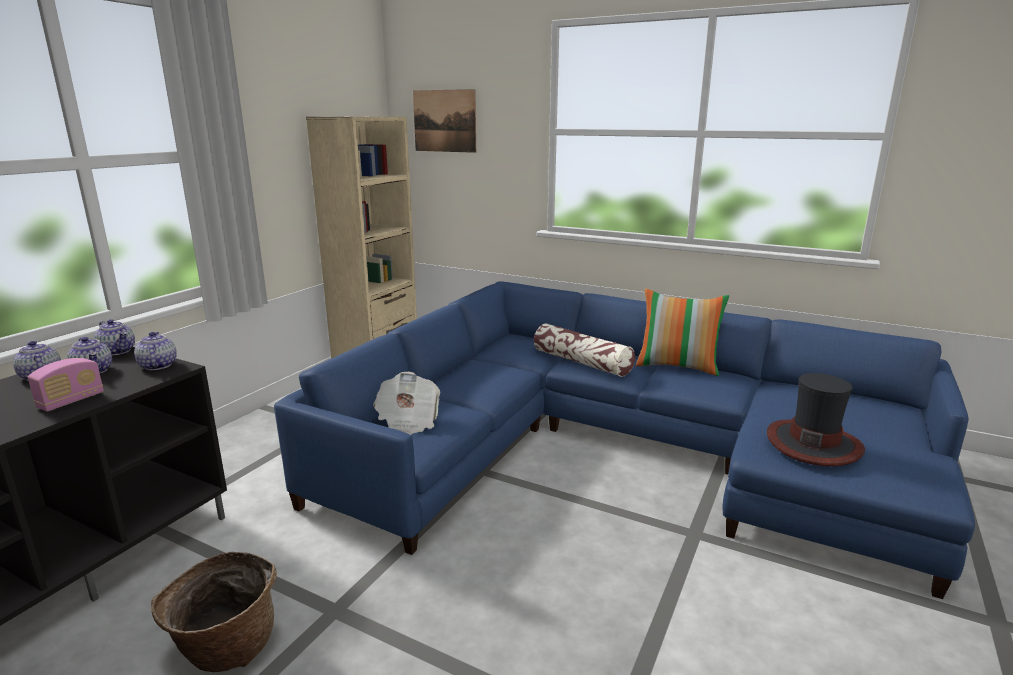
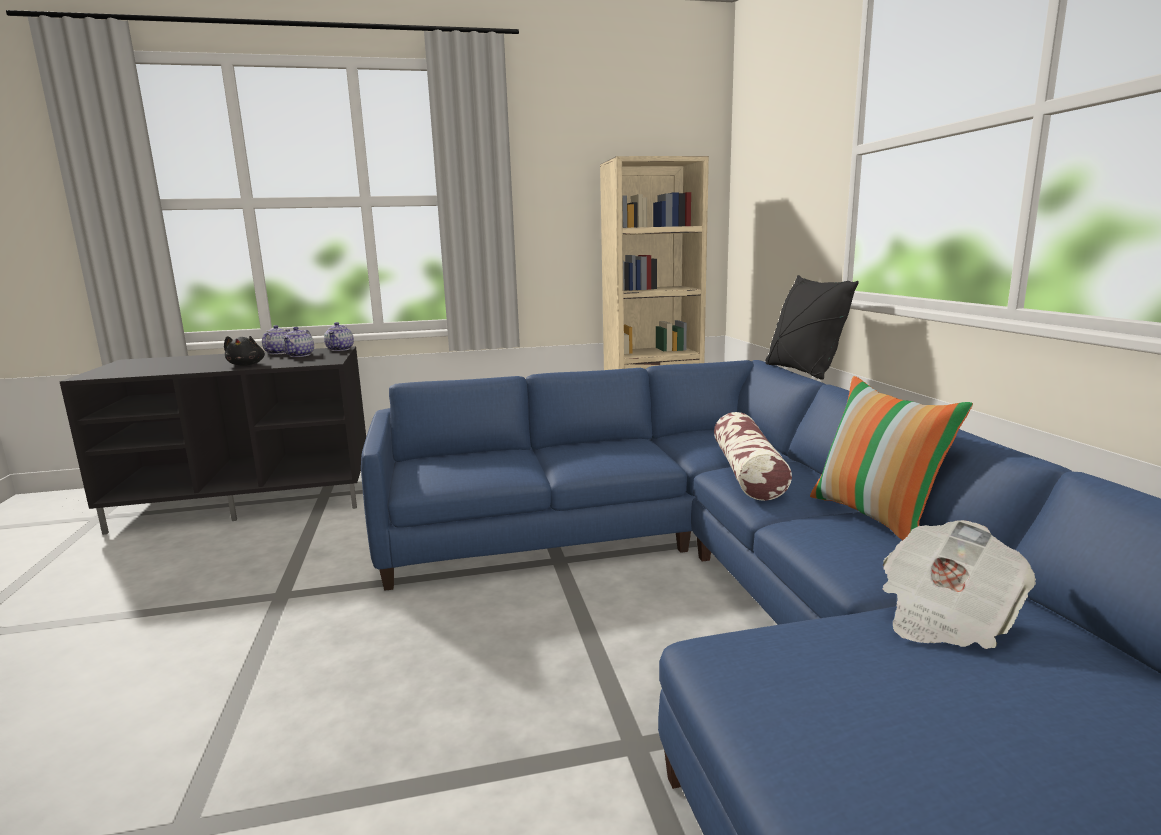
camera: 50 degrees right, 5 degrees down
radio [28,358,104,412] -> black plush toy [224,336,265,366]
teapot [134,332,177,370] -> none
basket [151,551,277,672] -> none
newspaper [373,372,441,435] -> newspaper moved to [882,520,1036,649]
picture [413,89,476,153] -> none
hat [767,373,865,466] -> none
none -> black pillow [765,275,859,380]

